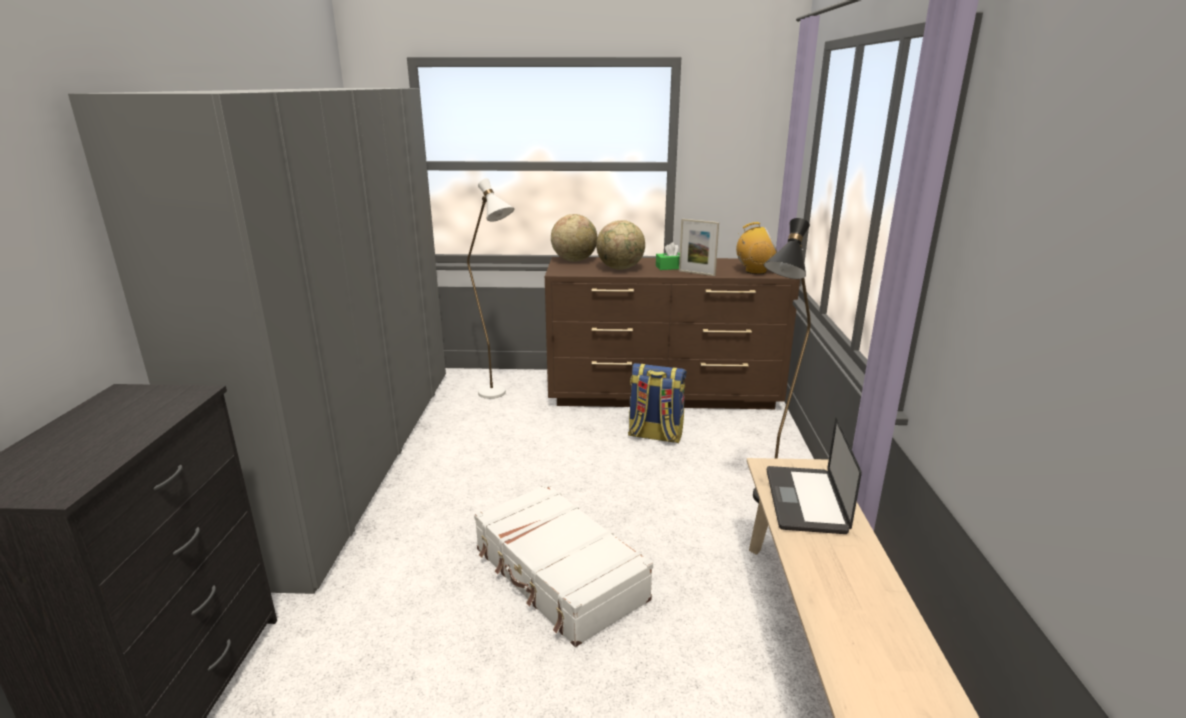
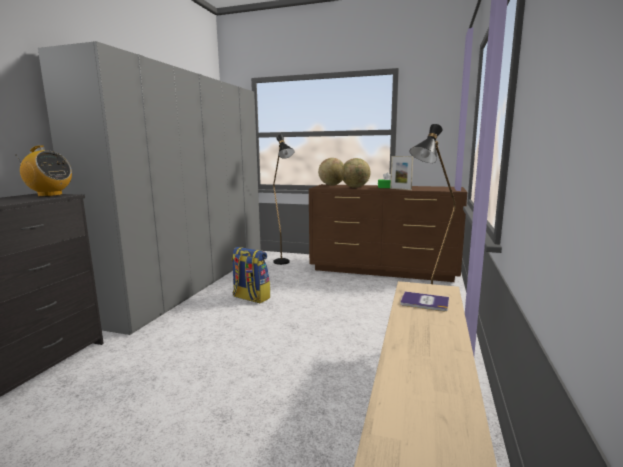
camera: 15 degrees right, 10 degrees down
white floor lamp [467,178,514,399] -> black floor lamp [273,135,295,265]
white suitcase [474,483,653,647] -> none
backpack [628,363,687,443] -> backpack moved to [232,247,270,304]
radio [736,222,777,274] -> radio moved to [16,146,72,197]
laptop [767,418,862,534] -> book [400,291,449,311]

